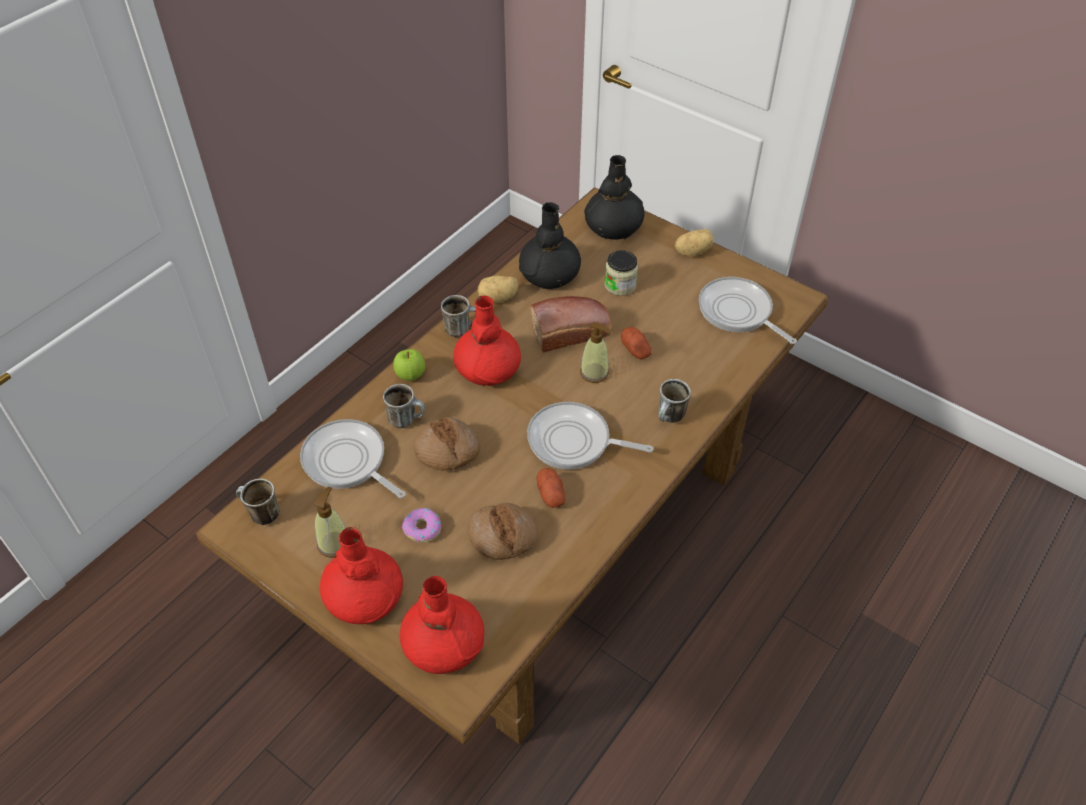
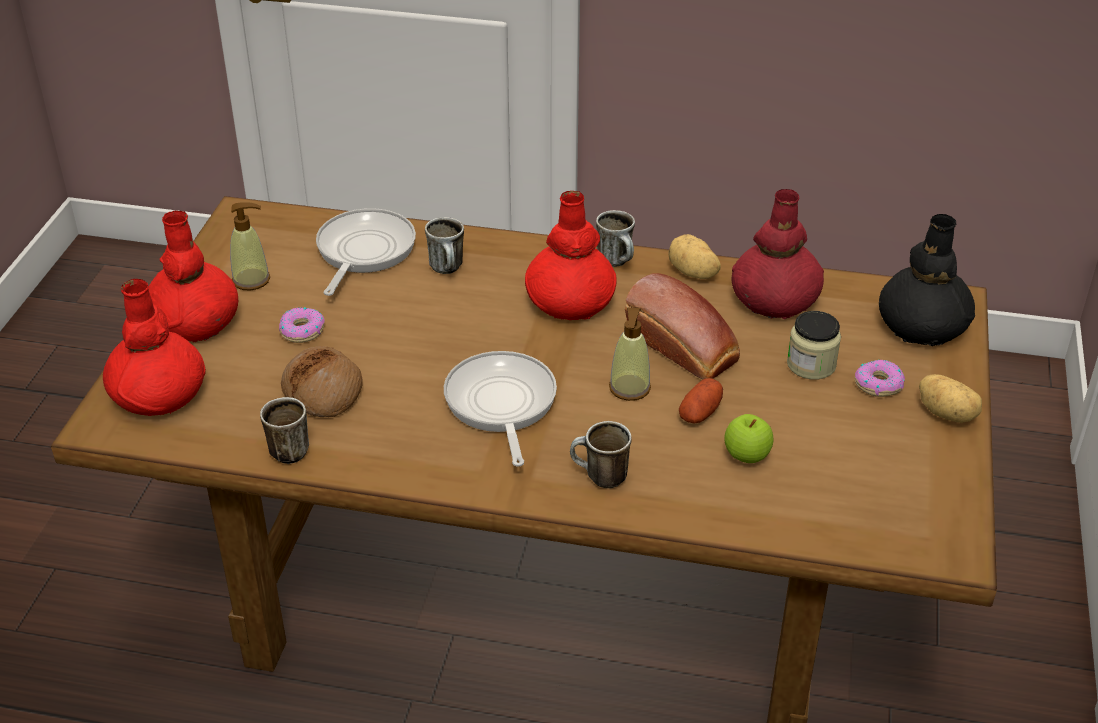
camera: 65 degrees right, 10 degrees down
mug [236,479,280,525] -> mug moved to [260,397,309,464]
apple [393,349,425,381] -> apple moved to [724,414,773,463]
bread [414,417,481,471] -> none
black vase [519,202,581,290] -> red vase [732,189,824,319]
potato [537,468,566,508] -> none
frying pan [699,277,797,344] -> none
none -> donut [855,360,905,397]

